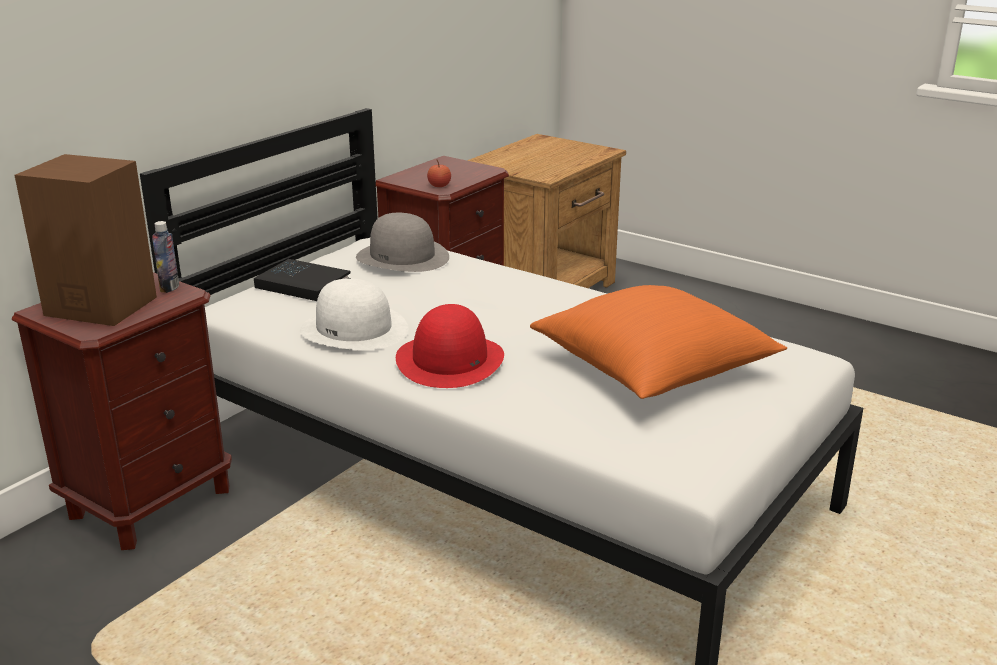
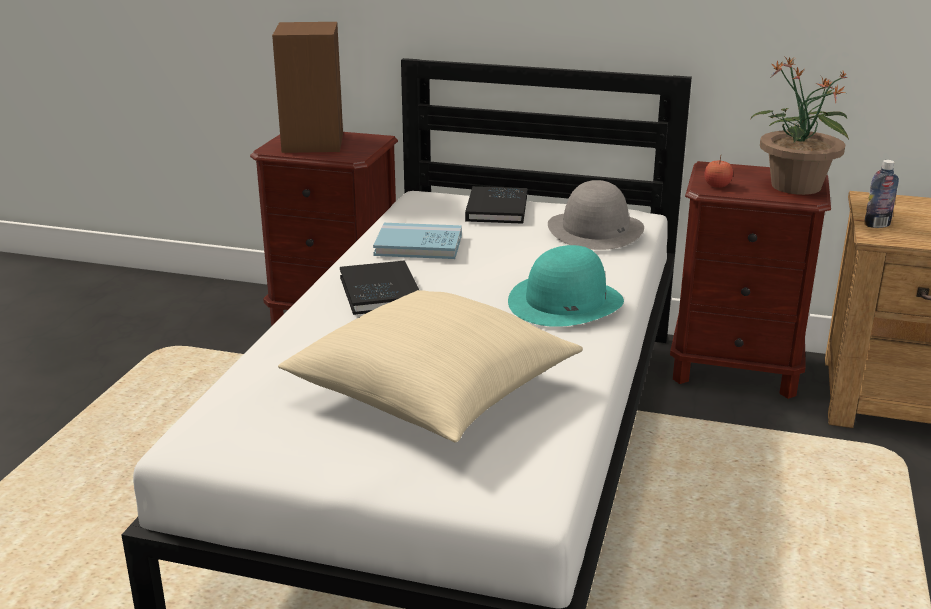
camera: 70 degrees right, 0 degrees up
bottle [152,221,179,293] -> bottle moved to [865,160,899,228]
white hat [300,278,408,350] -> blue book [373,223,462,259]
red hat [396,304,504,388] -> black book [340,260,419,315]
orange pillow [530,285,787,399] -> beige pillow [278,290,583,443]
none -> turquoise hat [508,245,624,327]
none -> potted plant [750,57,849,195]

